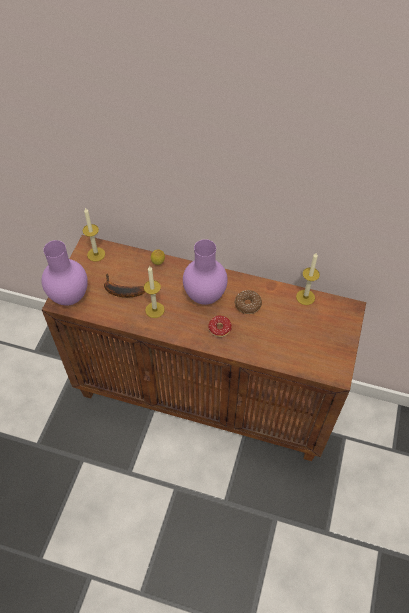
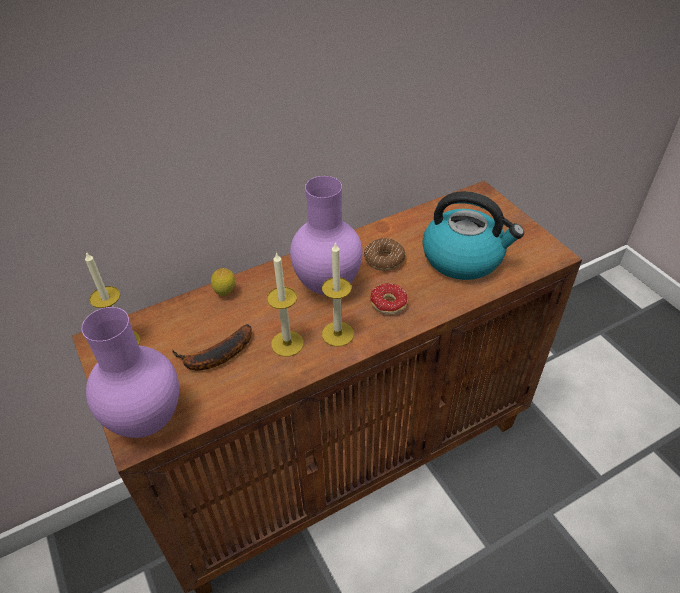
camera: 45 degrees left, 10 degrees down
candle [296,253,320,305] -> candle moved to [322,242,354,347]
none -> kettle [422,191,524,280]

